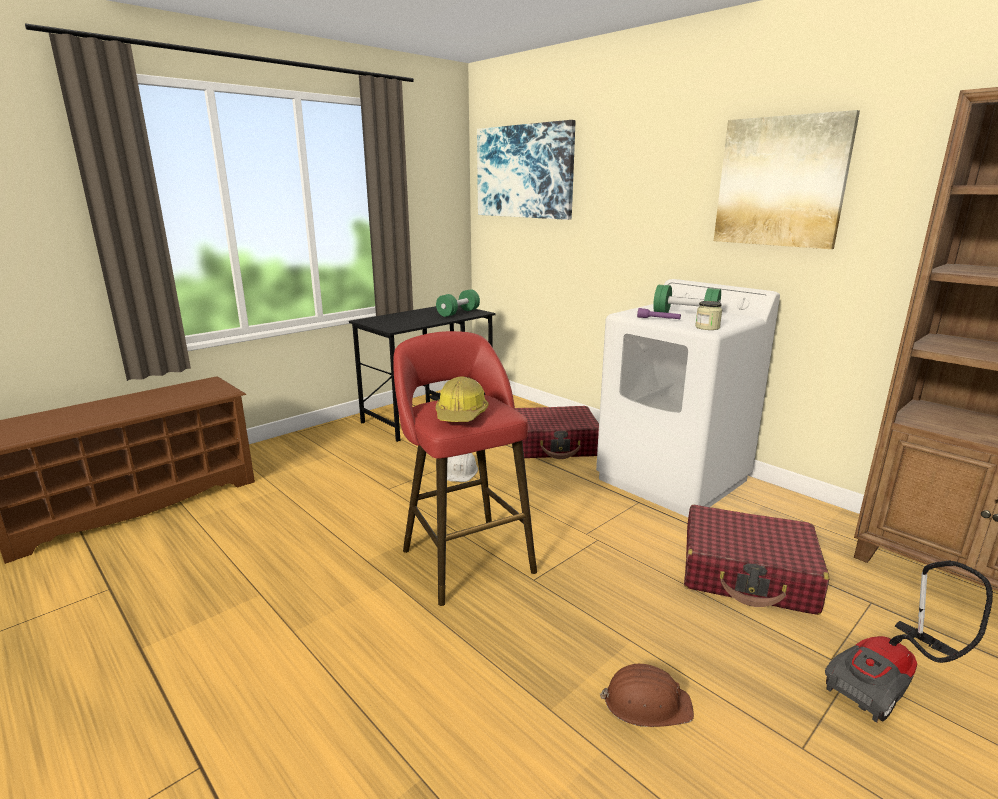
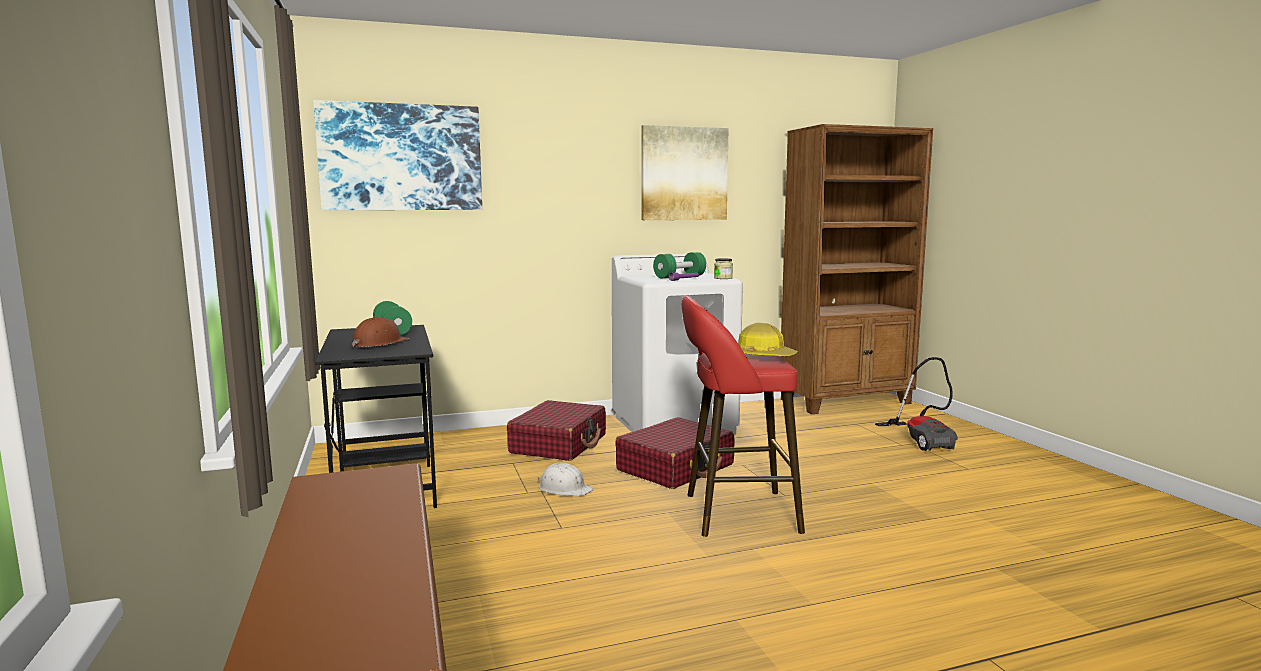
camera: 65 degrees left, 10 degrees down
brown hard hat [600,664,694,727] -> brown hard hat moved to [352,317,409,347]
red suitcase [684,505,829,615] -> red suitcase moved to [615,417,735,489]

